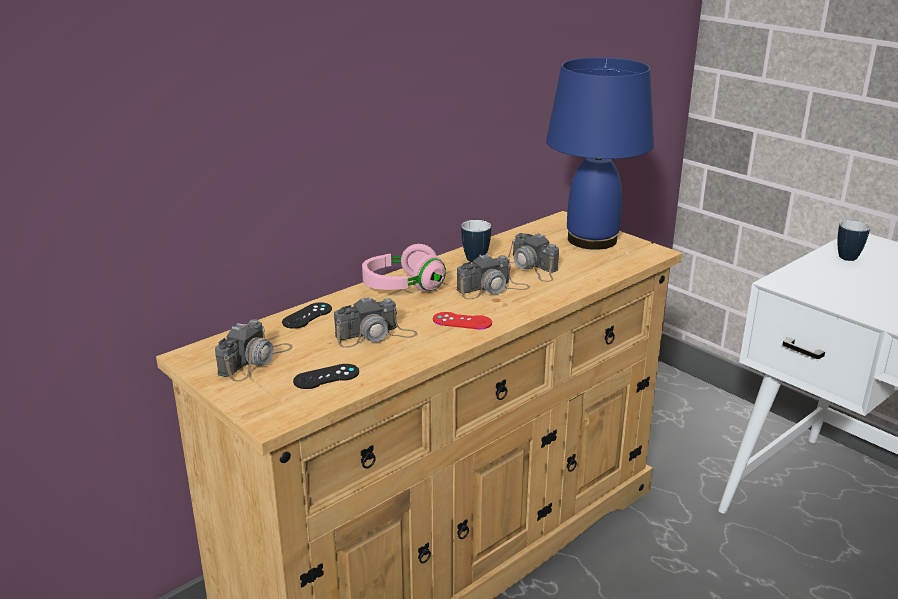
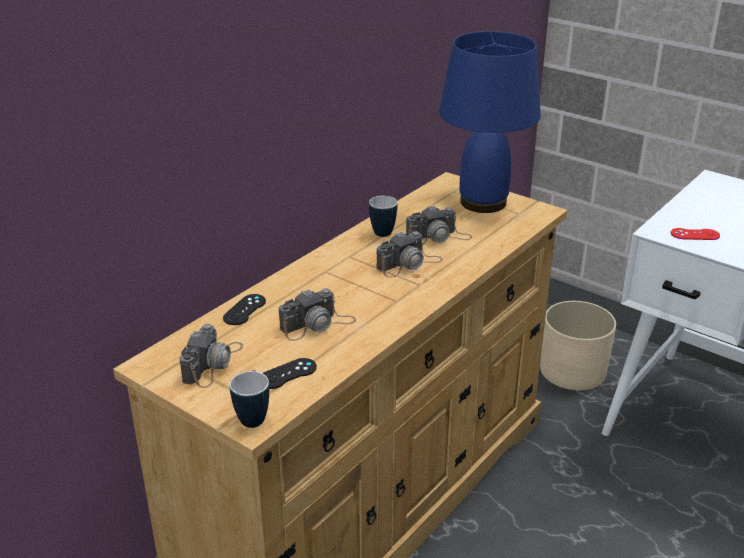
camera: 10 degrees left, 5 degrees up
pink headphones [362,244,446,292] -> none
red game controller [433,312,492,329] -> red game controller moved to [671,228,720,240]
camera [507,233,559,282] -> camera turned 60 degrees counterclockwise [406,206,472,245]
mug [837,220,870,261] -> mug moved to [230,370,269,428]
none -> beige planter [540,301,616,391]

